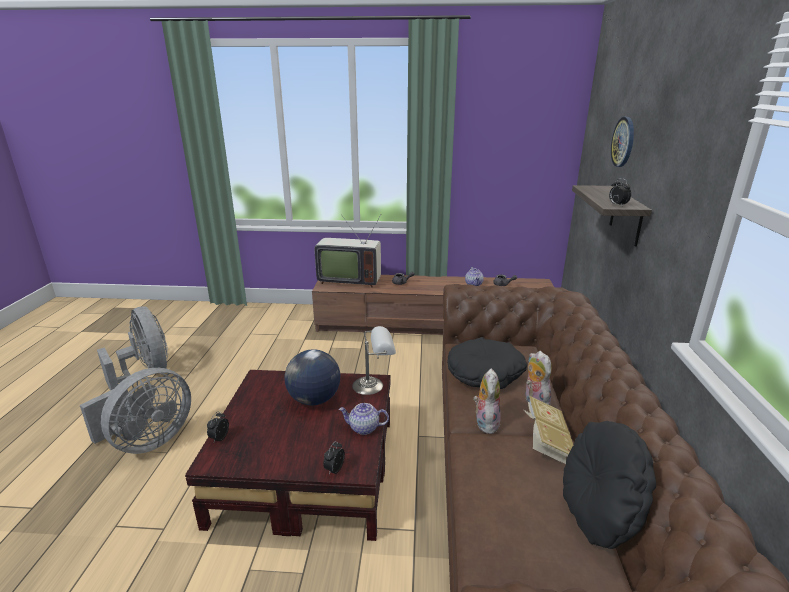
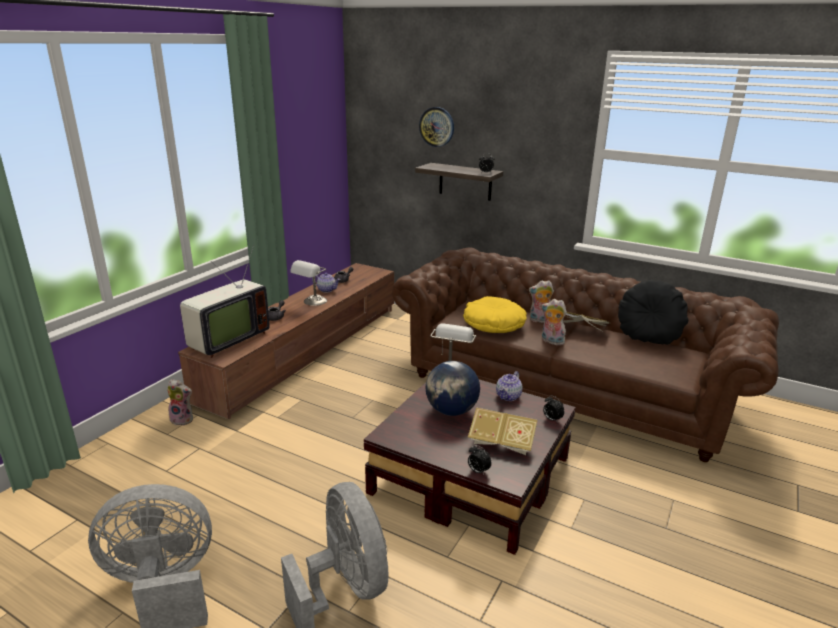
camera: 65 degrees left, 0 degrees up
black pillow [447,337,527,389] -> yellow pillow [463,296,527,333]
none -> plush toy [167,379,193,425]
none -> white table lamp [290,260,327,306]
none -> book [468,407,537,455]

